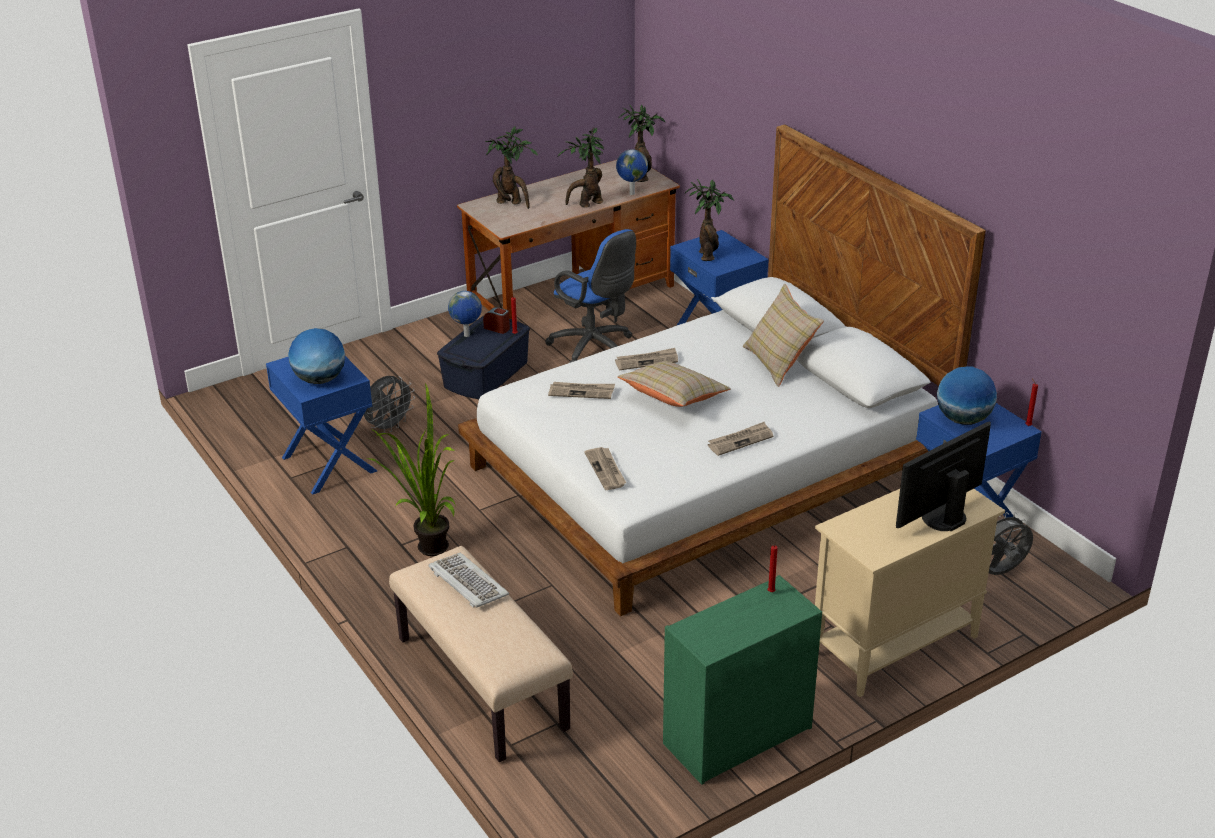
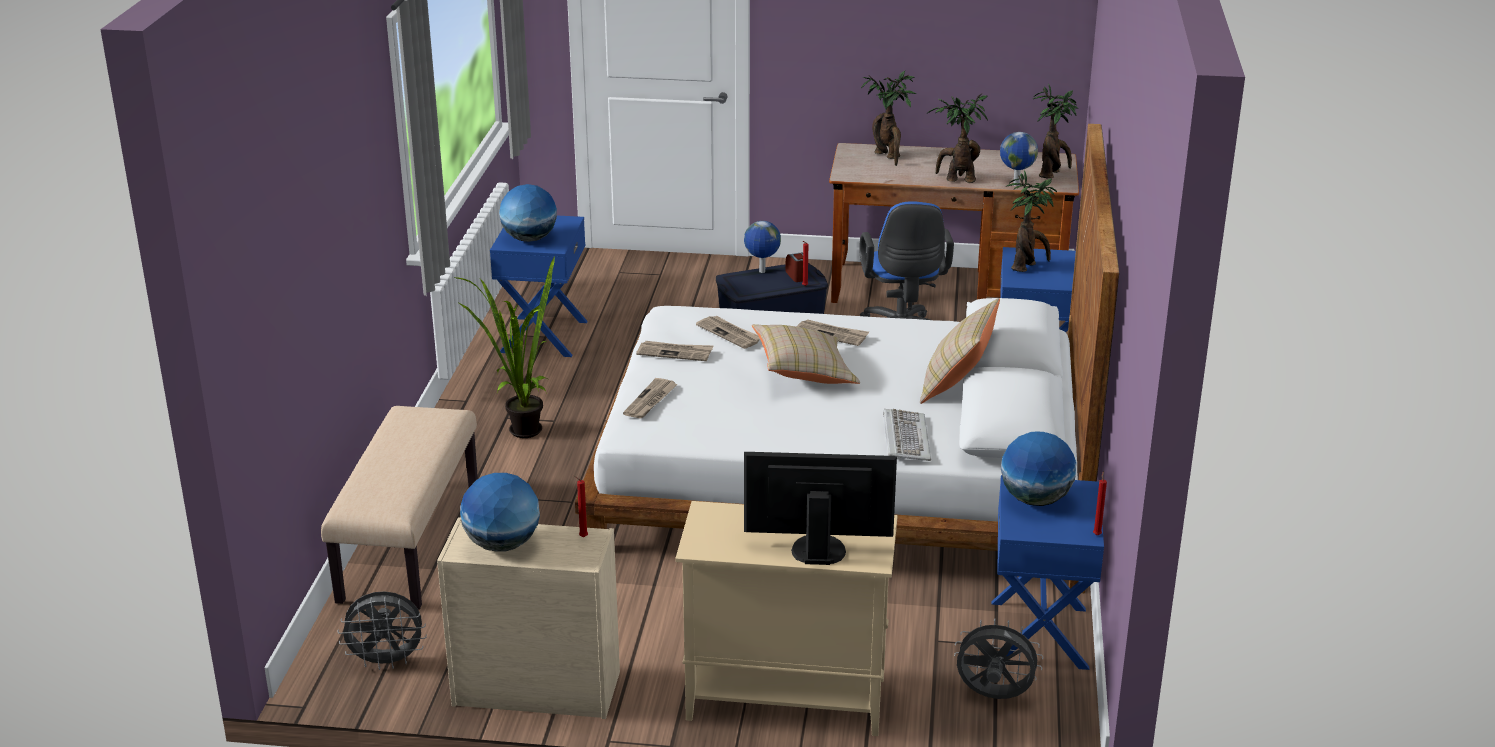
camera: 40 degrees right, 5 degrees down
grey fan [364,376,415,433] -> grey fan moved to [337,591,427,670]
keyboard [428,553,509,608] -> keyboard moved to [883,409,931,461]
green dresser [663,575,822,785] -> beige dresser [437,517,620,719]
newspaper [708,422,773,456] -> newspaper moved to [636,341,714,361]
none -> globe [460,473,540,552]

